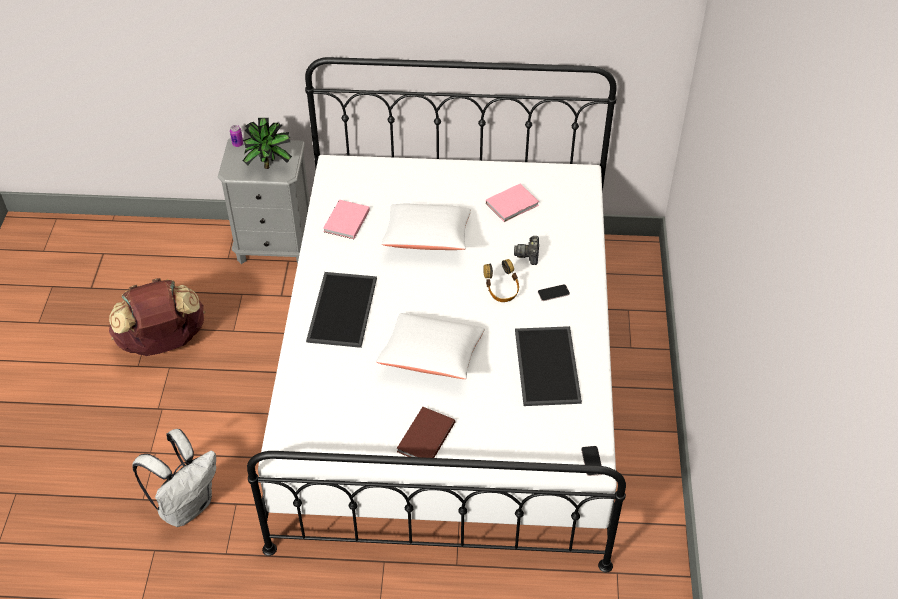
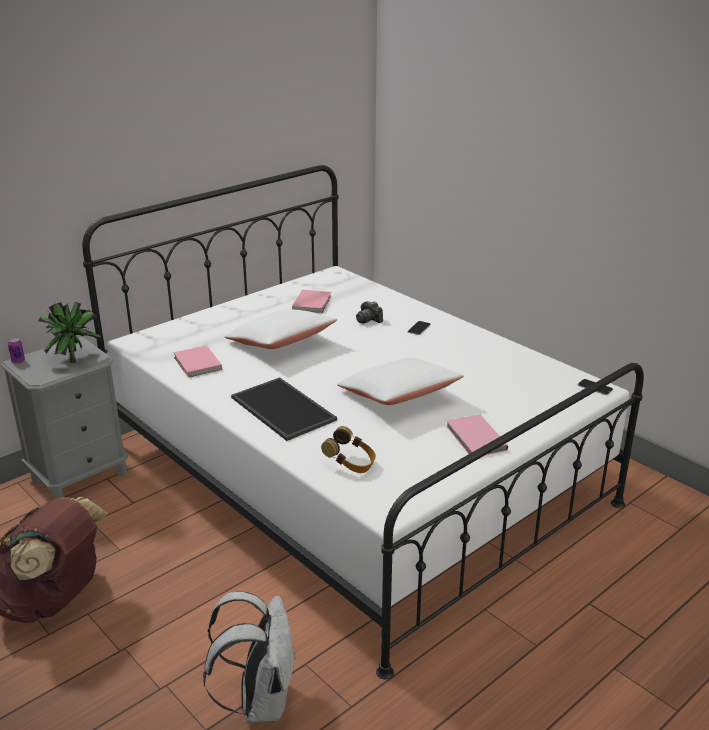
camera: 45 degrees left, 20 degrees down
brown book [397,407,456,458] -> pink book [446,414,508,455]
headphones [483,259,519,302] -> headphones moved to [321,426,376,473]
tray [515,326,582,406] -> none

